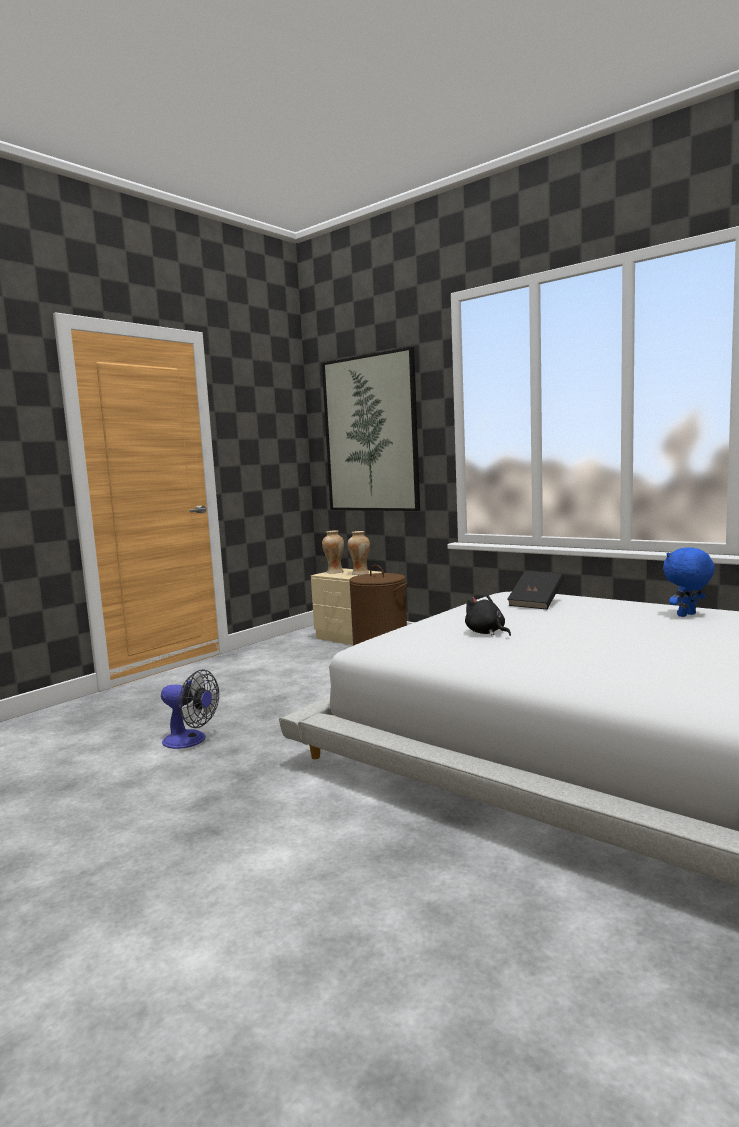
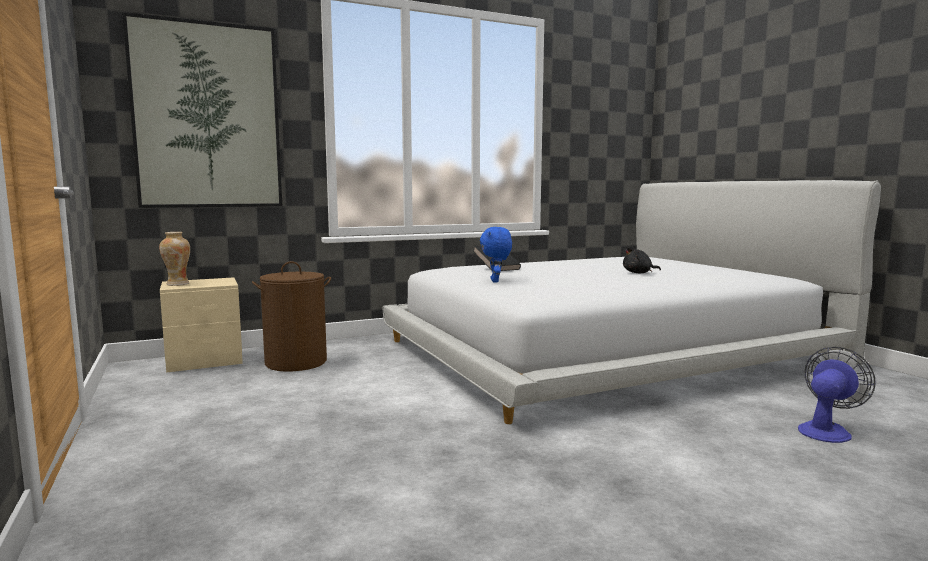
camera: 65 degrees left, 0 degrees up
fan [161,669,219,749] -> fan moved to [798,347,875,443]
vase [347,531,370,575] -> none
black plush toy [465,595,511,636] -> black plush toy moved to [623,247,661,273]
blue plush toy [663,547,715,617] -> blue plush toy moved to [480,227,512,283]

